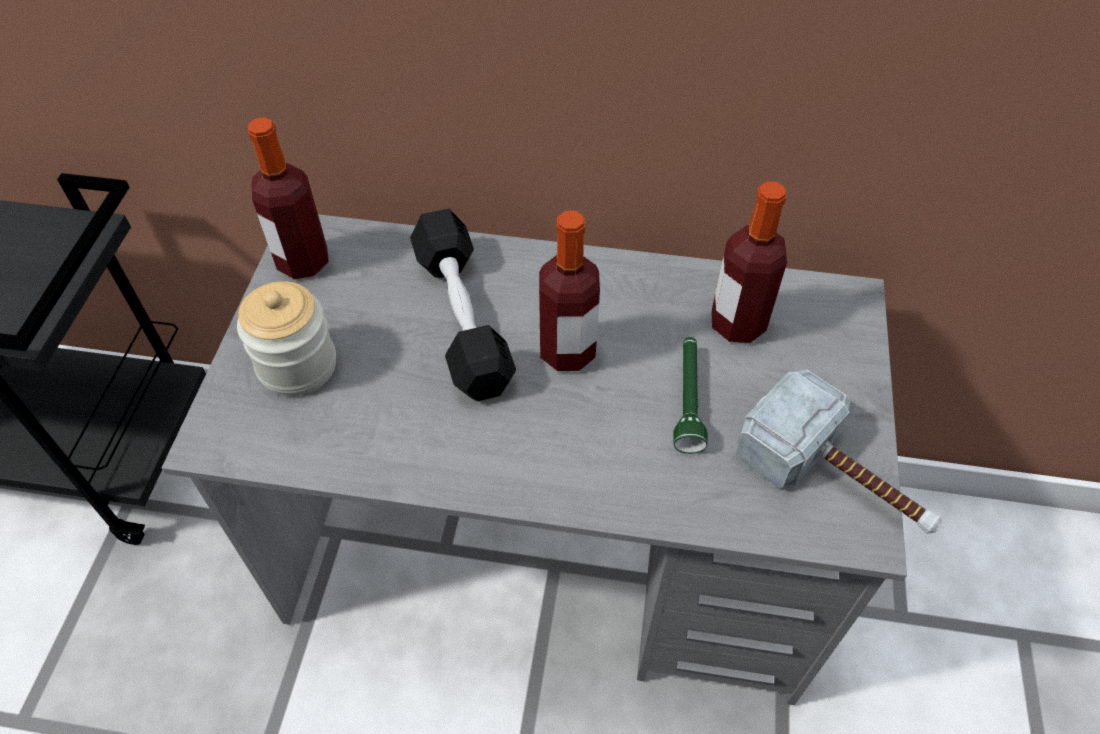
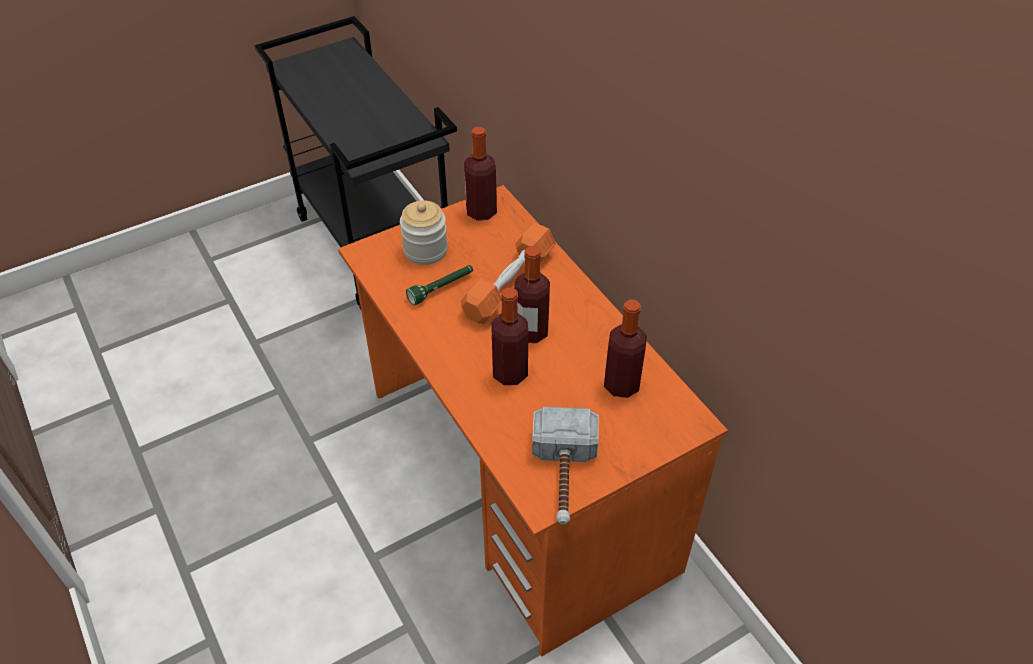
camera: 50 degrees right, 5 degrees down
grey desk [162,214,907,705] -> orange desk [338,185,728,656]
black dumbbell [410,209,516,401] -> orange dumbbell [461,223,556,324]
green flashlight [673,337,708,454] -> green flashlight moved to [406,265,473,305]
none -> bottle [491,287,528,385]

